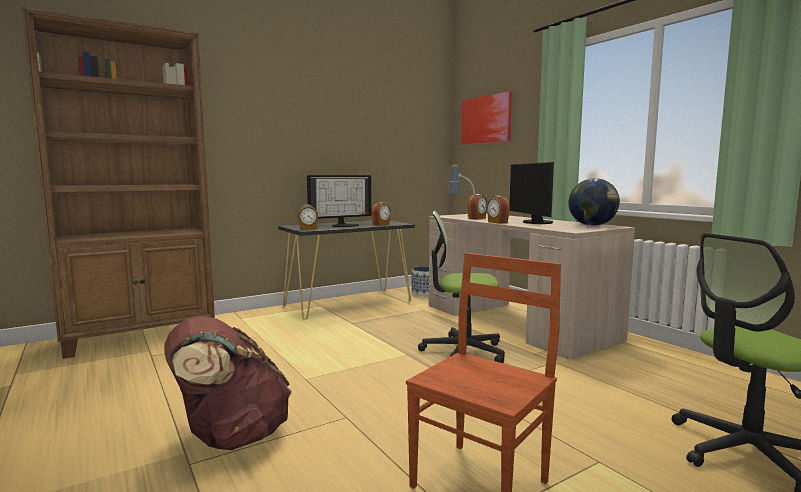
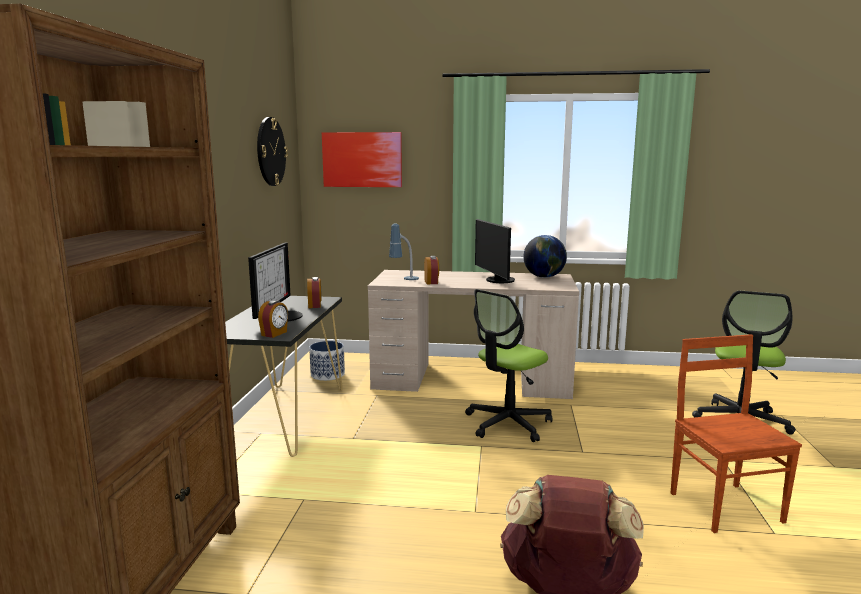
camera: 50 degrees left, 5 degrees up
alarm clock [487,196,510,224] -> none
monitor [510,162,554,224] -> monitor turned 45 degrees clockwise [475,219,515,283]
none -> wall clock [257,117,288,186]

